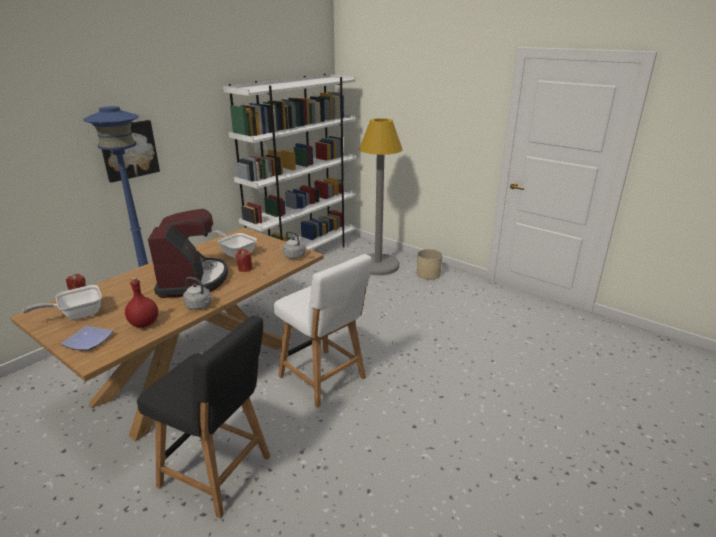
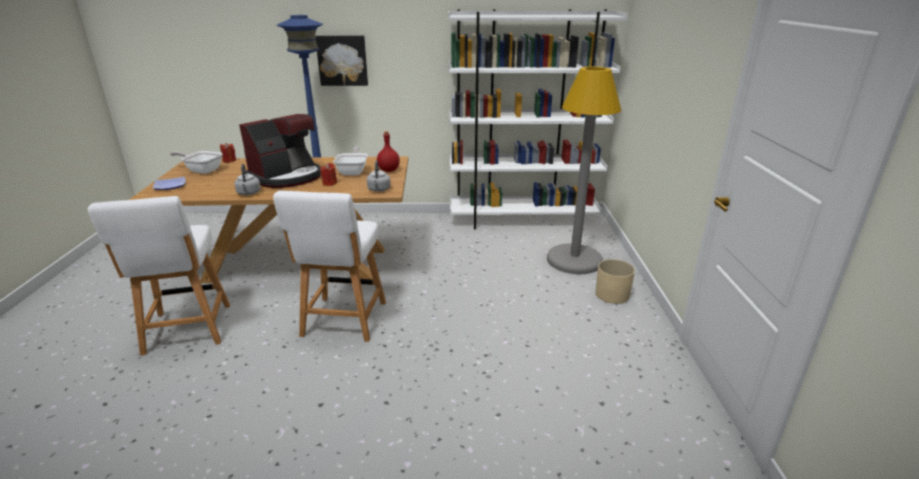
camera: 50 degrees right, 0 degrees up
red bottle [125,277,158,328] -> red bottle moved to [377,131,400,172]
black chair [137,316,271,518] -> white chair [88,196,230,356]

